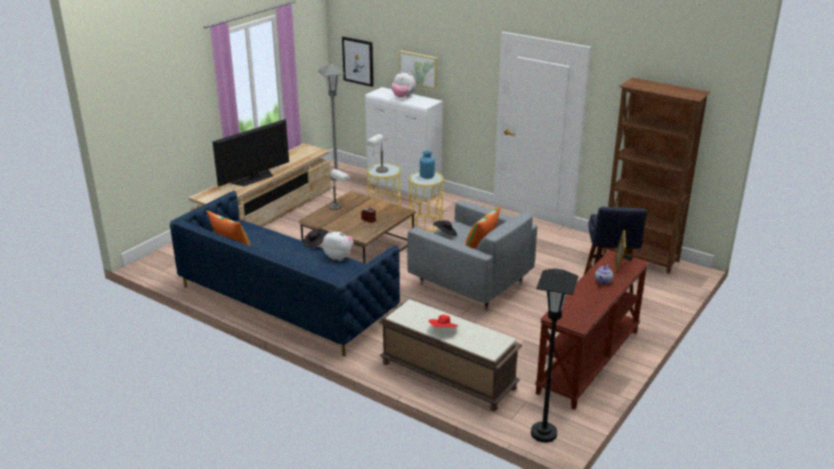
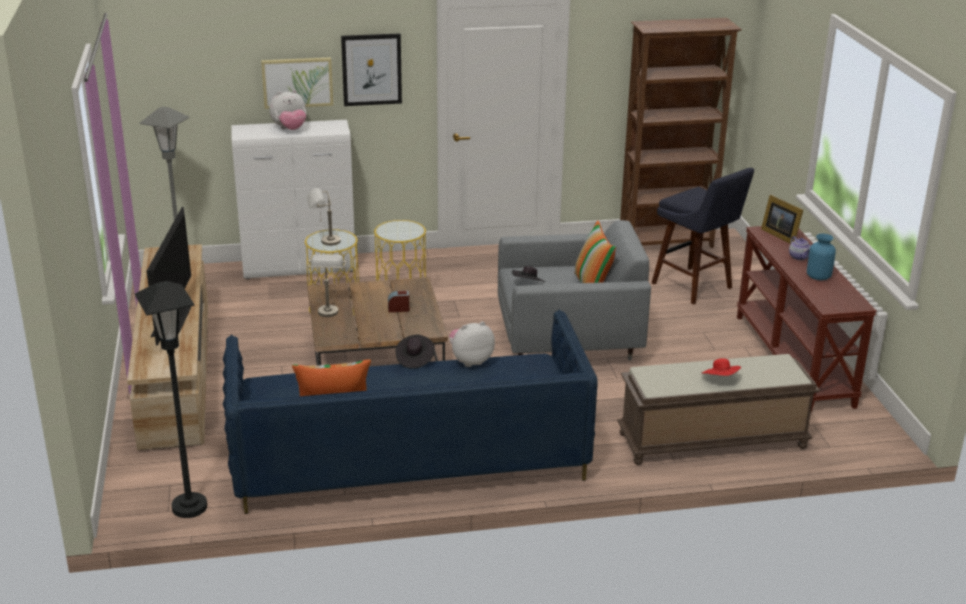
camera: 45 degrees left, 0 degrees up
picture [342,37,374,87] -> picture moved to [341,33,402,106]
blue vase [420,151,435,179] -> blue vase moved to [807,234,836,280]
black floor lamp [531,268,578,443] -> black floor lamp moved to [135,281,207,518]

